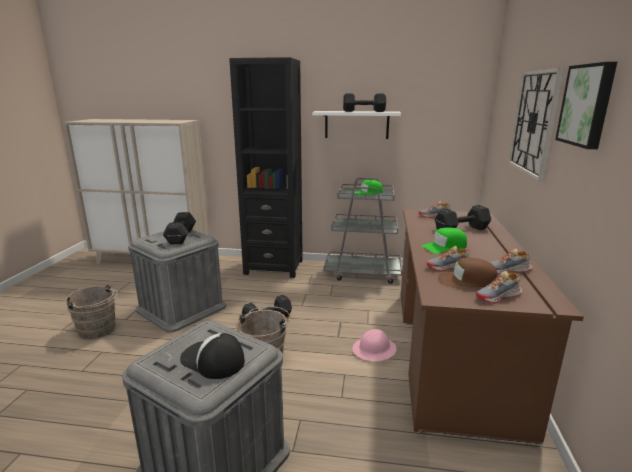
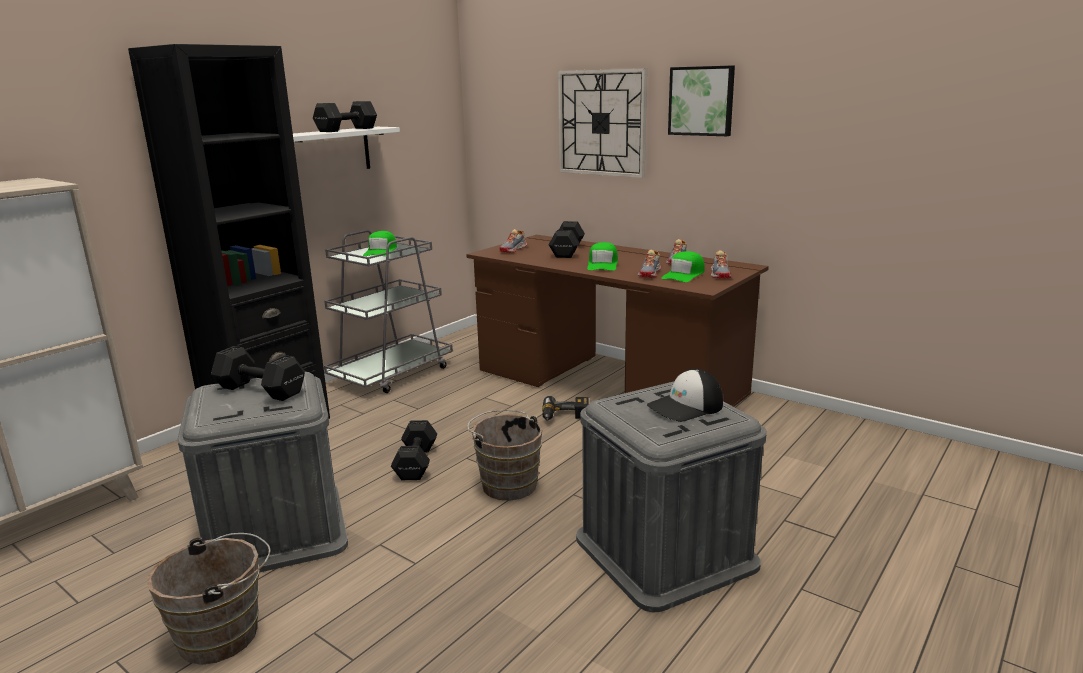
camera: 60 degrees left, 0 degrees up
pink hard hat [352,329,397,362] -> power drill [542,396,589,420]
brown cap [438,258,497,287] -> green cap [661,251,704,282]

